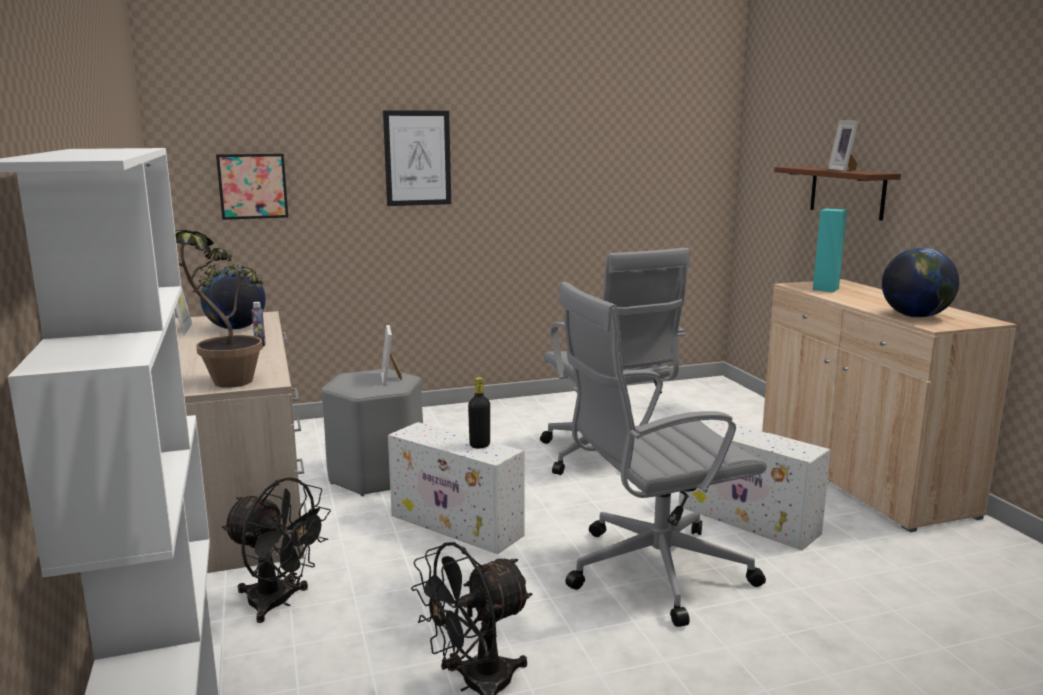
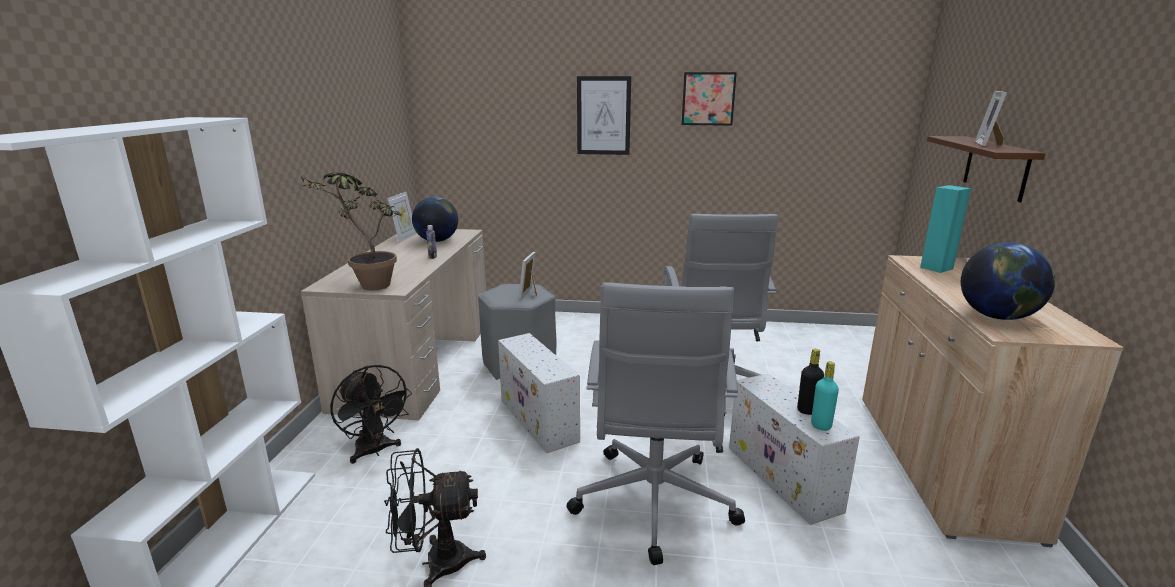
camera: 25 degrees right, 5 degrees up
picture [216,154,288,220] -> picture moved to [682,72,737,126]
black bottle [468,377,490,449] -> black bottle moved to [797,349,824,415]
grey office chair [558,281,767,627] -> grey office chair turned 90 degrees counterclockwise [566,282,745,565]
none -> turquoise bottle [811,361,839,431]

